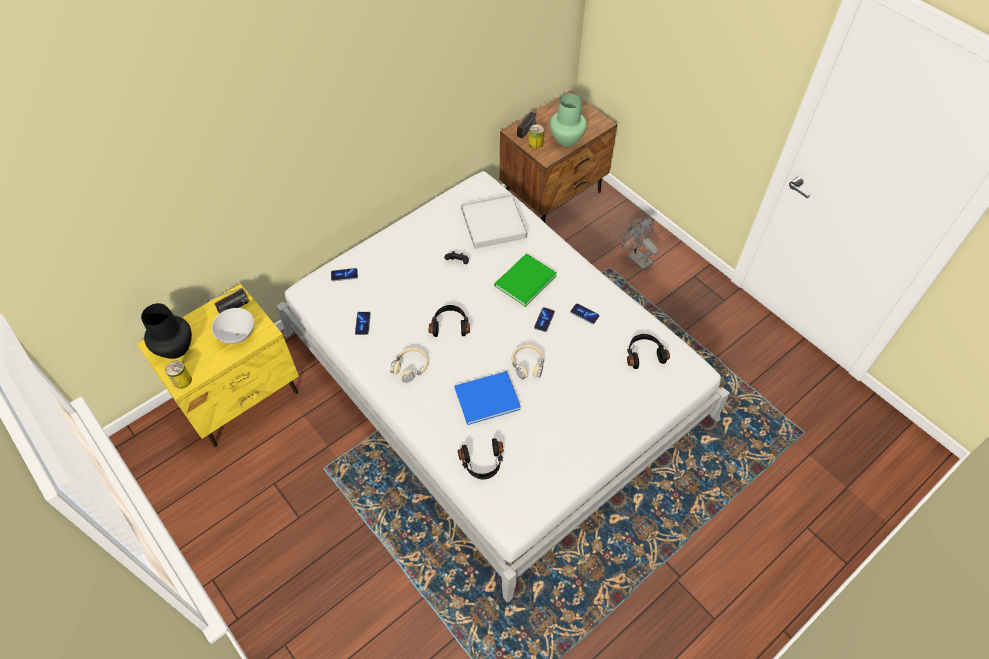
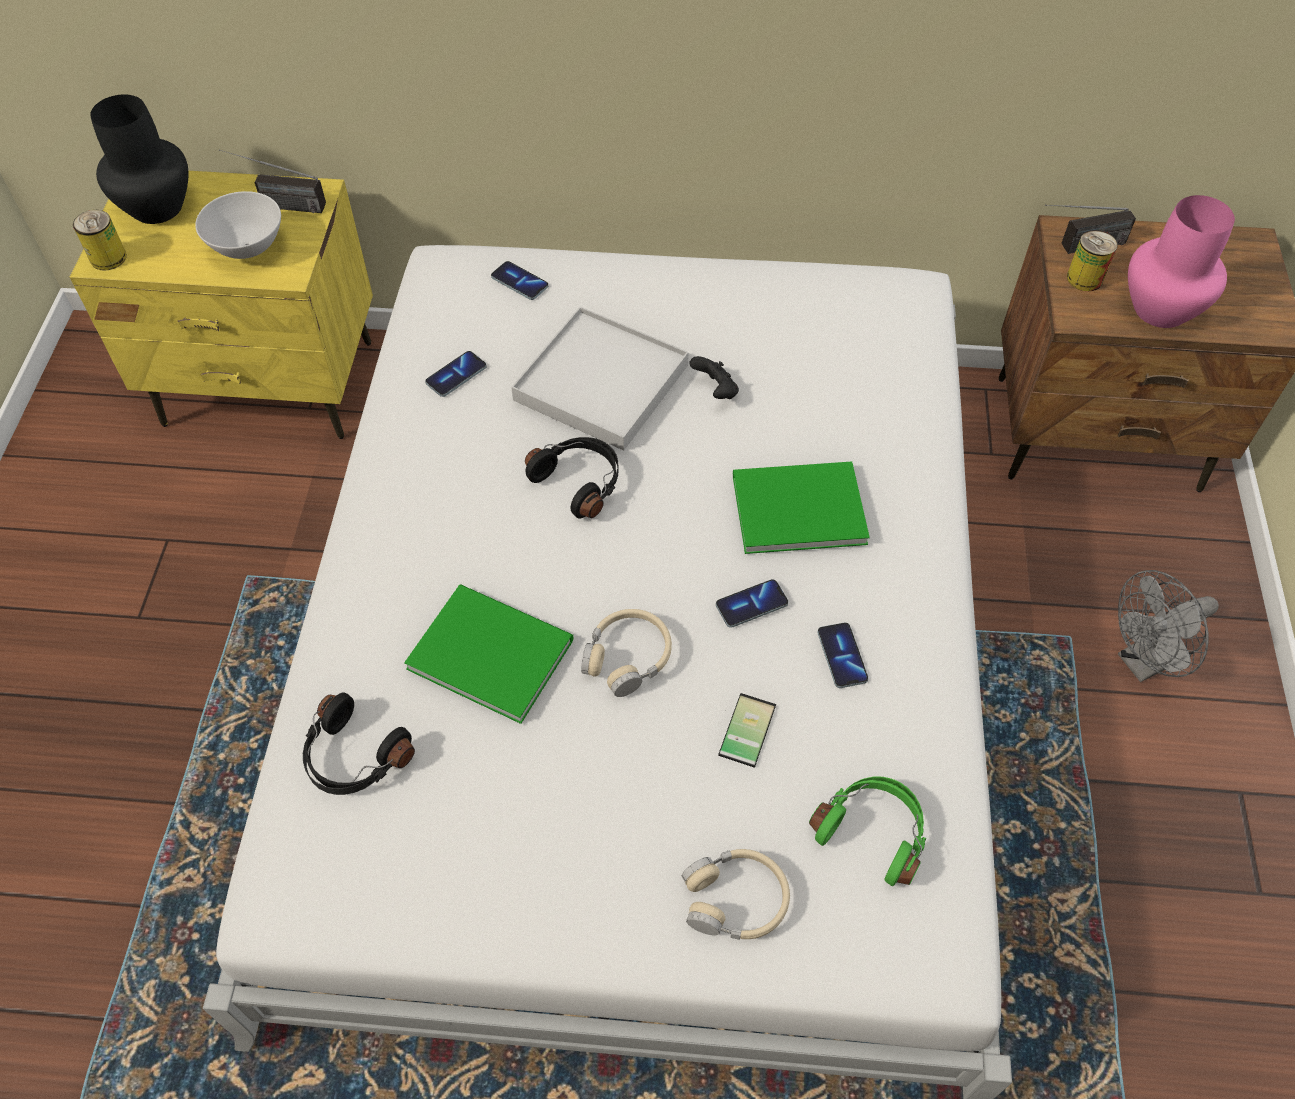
camera: 45 degrees right, 0 degrees up
beige headphones [390,348,429,383] -> beige headphones moved to [682,849,790,940]
blue book [454,371,521,425] -> green book [404,585,573,724]
white tray [461,194,528,249] -> white tray moved to [511,307,689,451]
green vase [550,94,587,146] -> pink vase [1128,195,1235,328]
grey fan [621,218,659,271] -> grey fan turned 120 degrees counterclockwise [1118,570,1219,682]
black headphones [627,334,670,369] -> green headphones [809,777,926,886]
none -> phone [718,693,776,768]

